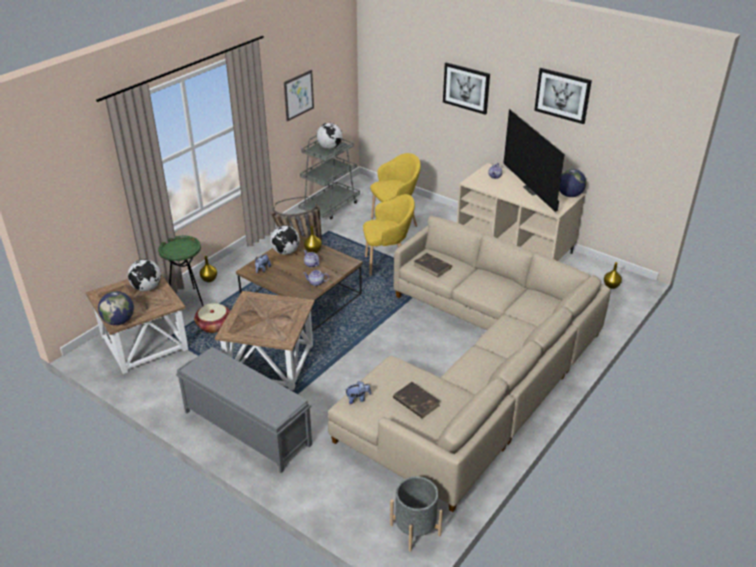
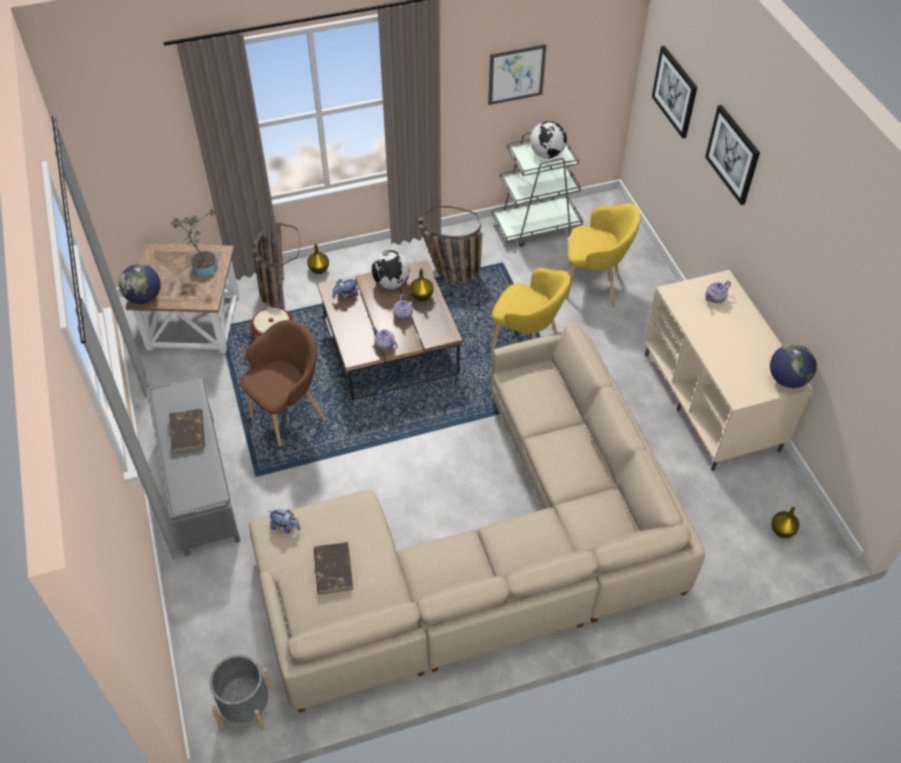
camera: 35 degrees right, 15 degrees up
globe [128,259,161,291] -> potted plant [171,208,218,277]
green side table [158,236,203,307] -> basket [253,223,300,309]
brown side table [215,291,315,391] -> brown armchair [240,320,326,447]
brown book [414,253,452,277] -> brown book moved to [169,409,205,454]
television [503,109,565,212] -> none
picture [534,68,592,124] -> picture moved to [652,46,697,139]

